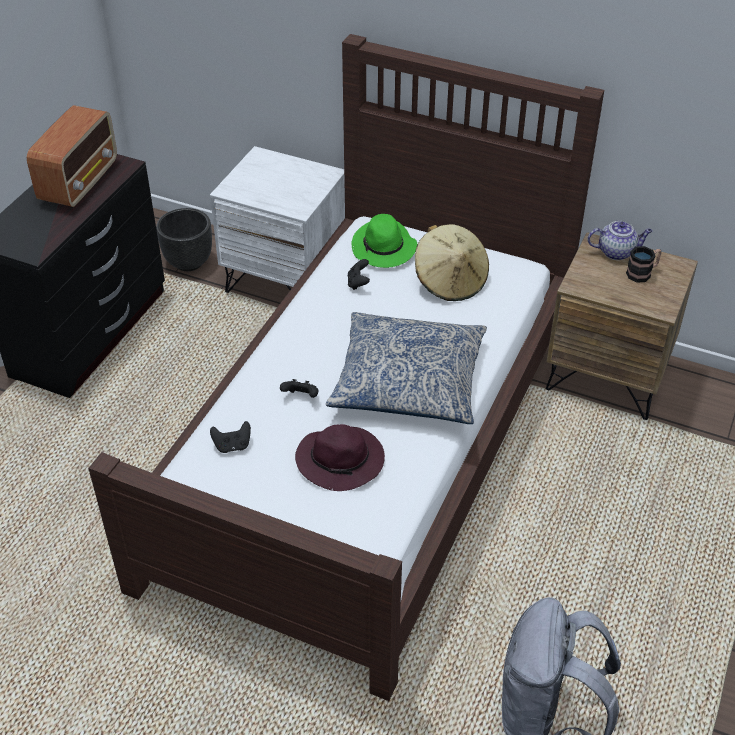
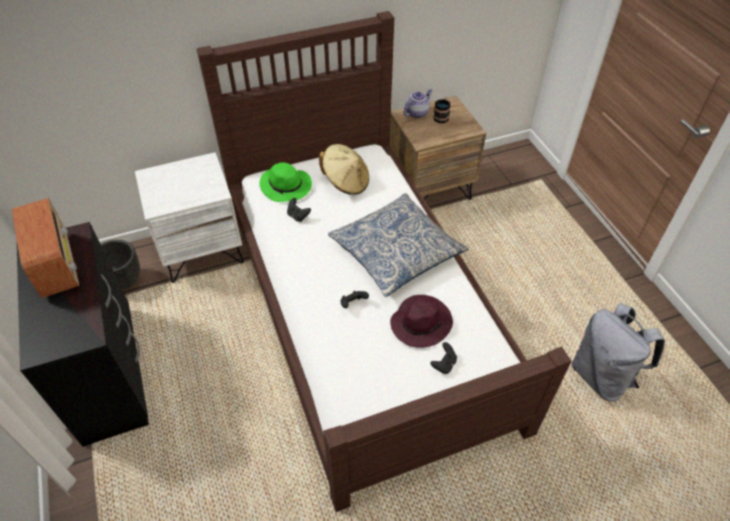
camera: 45 degrees left, 5 degrees up
black game controller [210,421,251,453] -> black game controller moved to [431,342,457,374]

